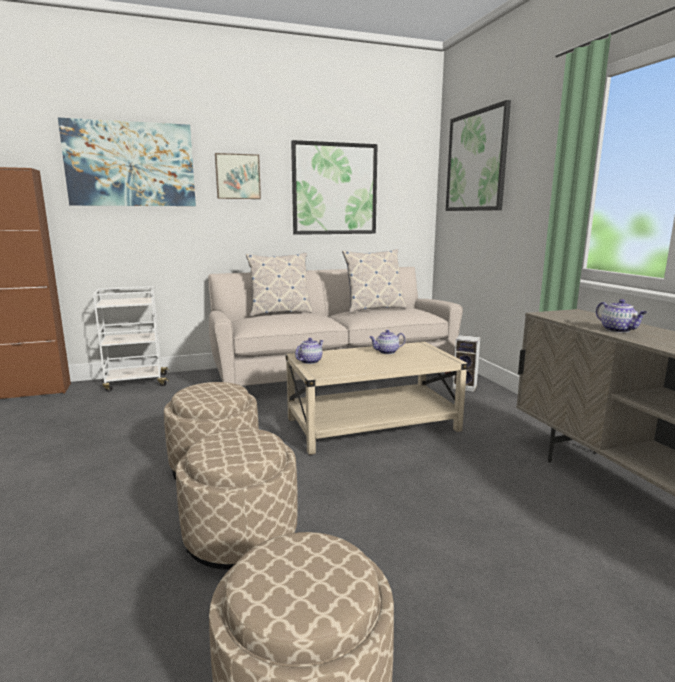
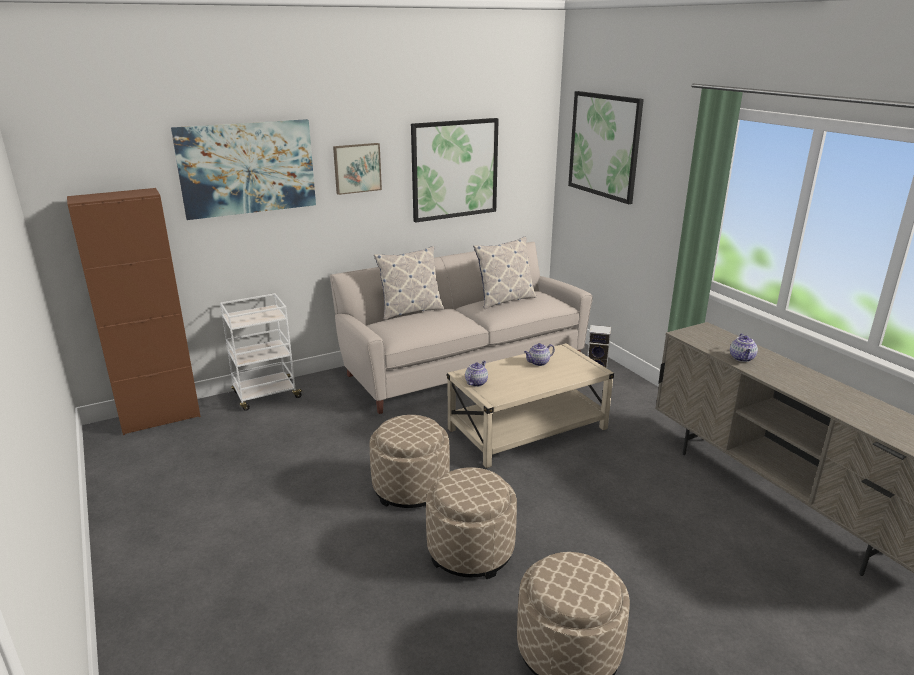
camera: 10 degrees left, 10 degrees up
teapot [596,299,647,333] -> teapot turned 45 degrees clockwise [730,333,758,362]

